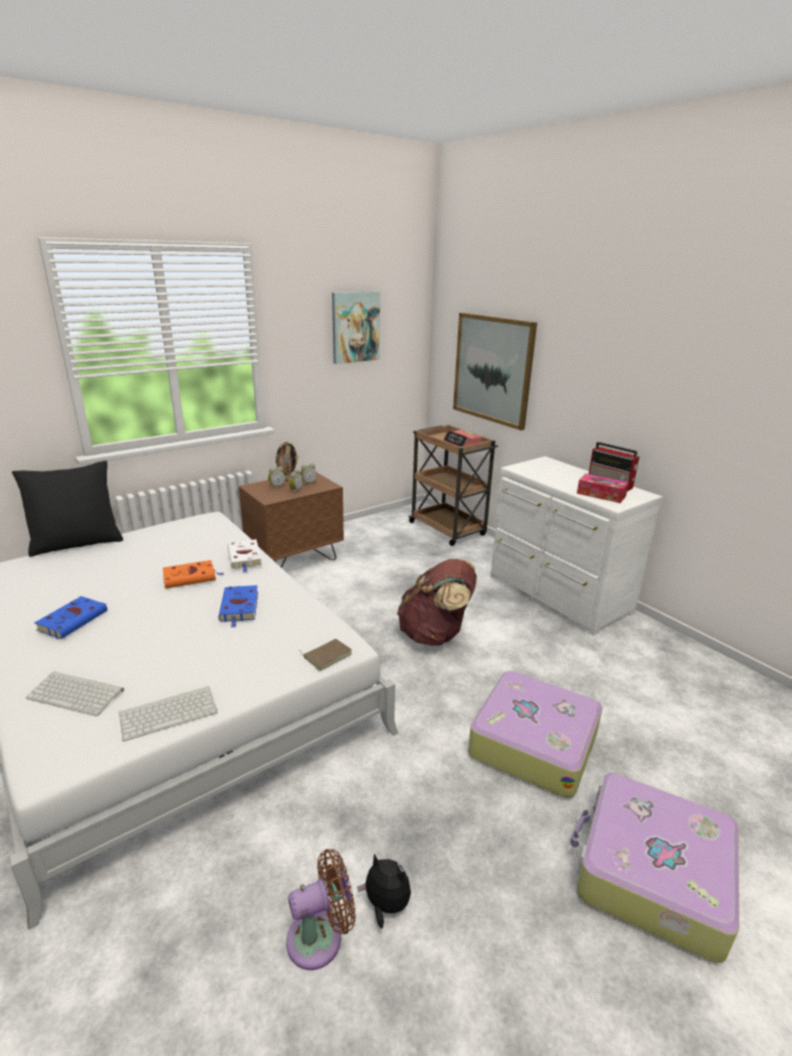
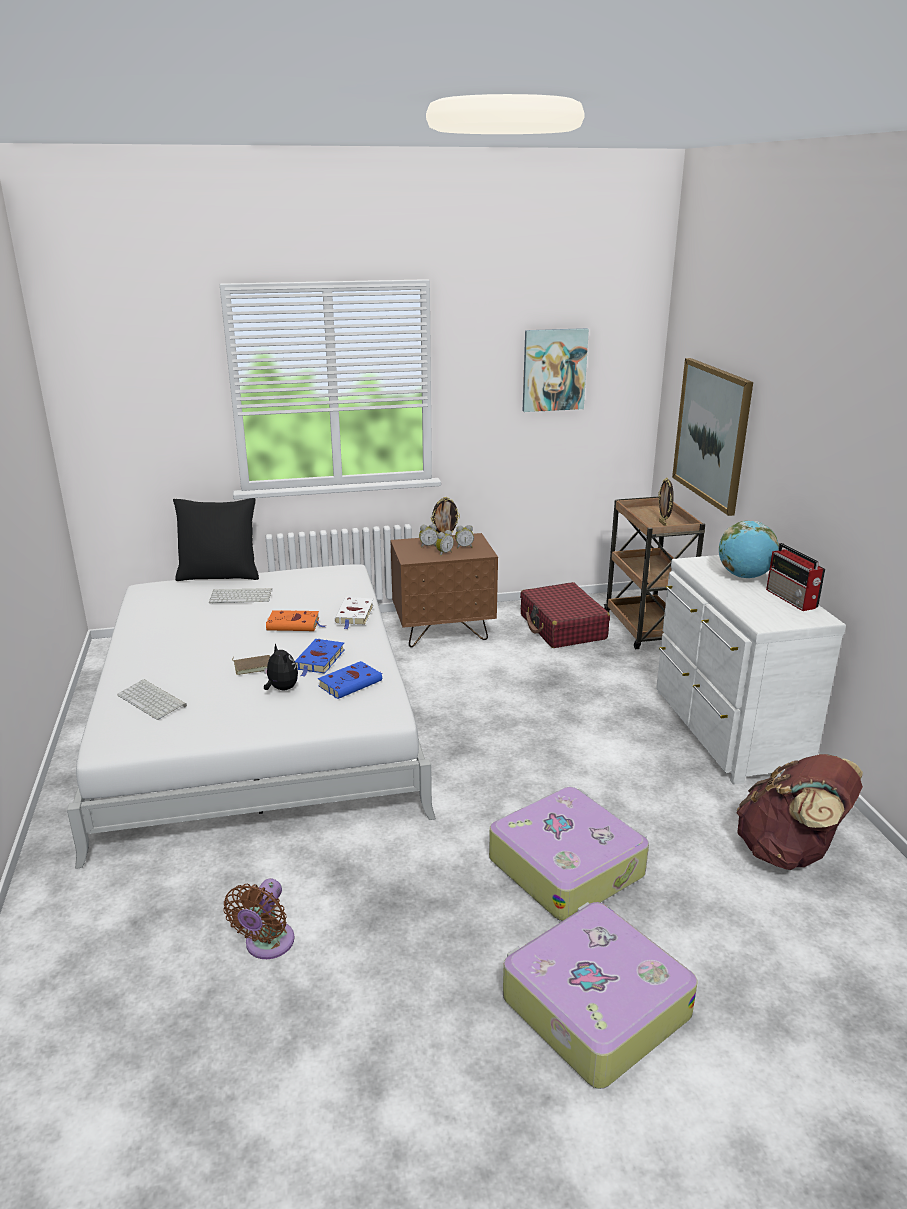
camera: 25 degrees right, 0 degrees up
blue book [34,596,107,639] -> blue book moved to [318,661,383,699]
keyboard [119,686,217,741] -> keyboard moved to [209,588,272,603]
brown fan [286,849,356,970] -> brown fan turned 105 degrees clockwise [223,878,295,959]
brown book [299,639,352,671] -> brown book moved to [232,655,270,675]
plush toy [357,854,411,928] -> plush toy moved to [264,643,298,690]
brown backpack [397,559,477,646] -> brown backpack moved to [737,754,863,870]
alarm clock [443,430,481,447] -> picture frame [658,478,674,526]
tissue box [577,474,629,503] -> none
none -> red suitcase [520,582,610,648]
none -> globe [719,521,779,578]

